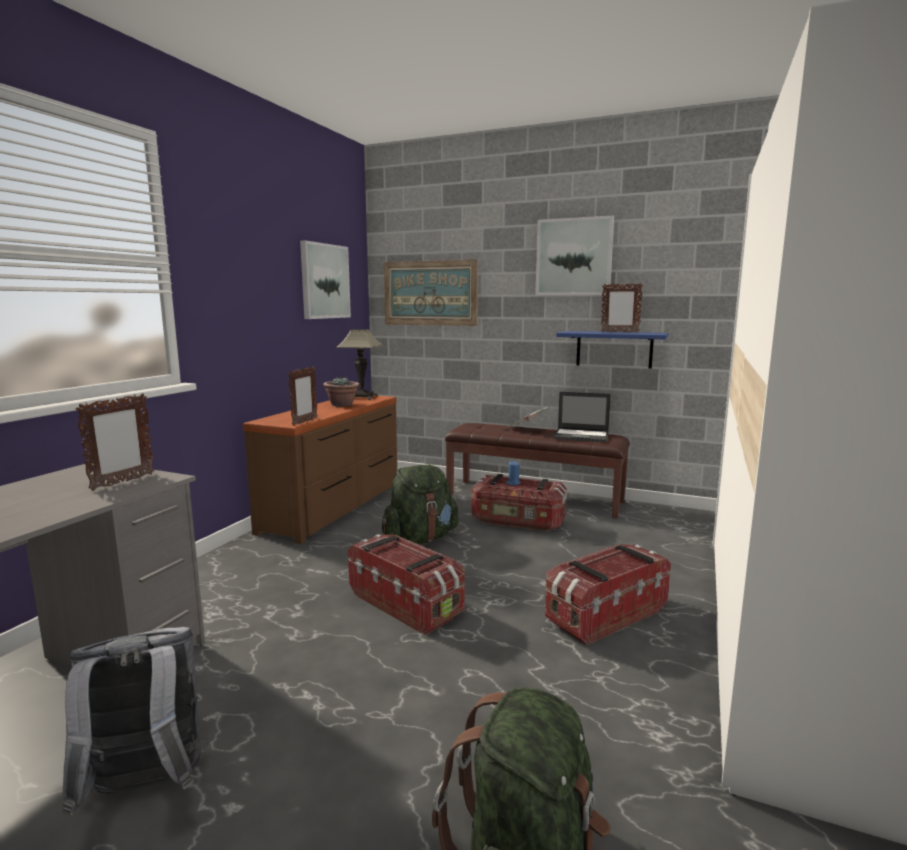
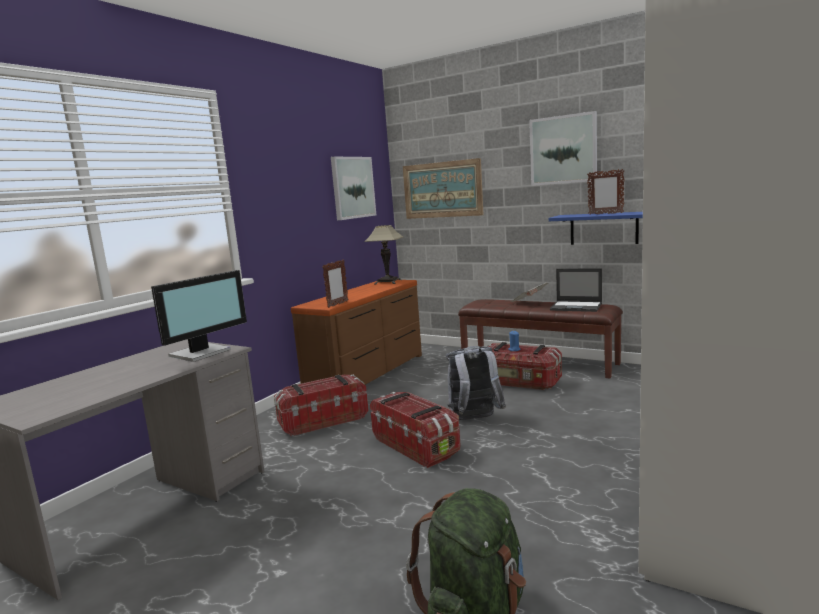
camera: 10 degrees right, 0 degrees up
grey backpack [62,627,208,817] -> grey backpack moved to [446,346,506,420]
picture frame [76,393,155,491] -> monitor [151,270,247,362]
potted plant [323,376,359,407] -> none
green backpack [382,465,459,544] -> none
storage box [545,544,671,645] -> storage box moved to [274,374,369,436]

